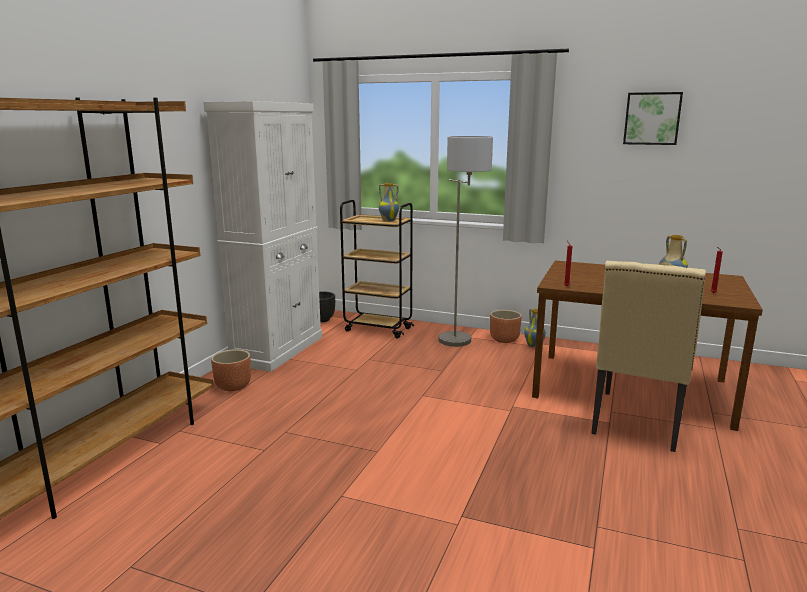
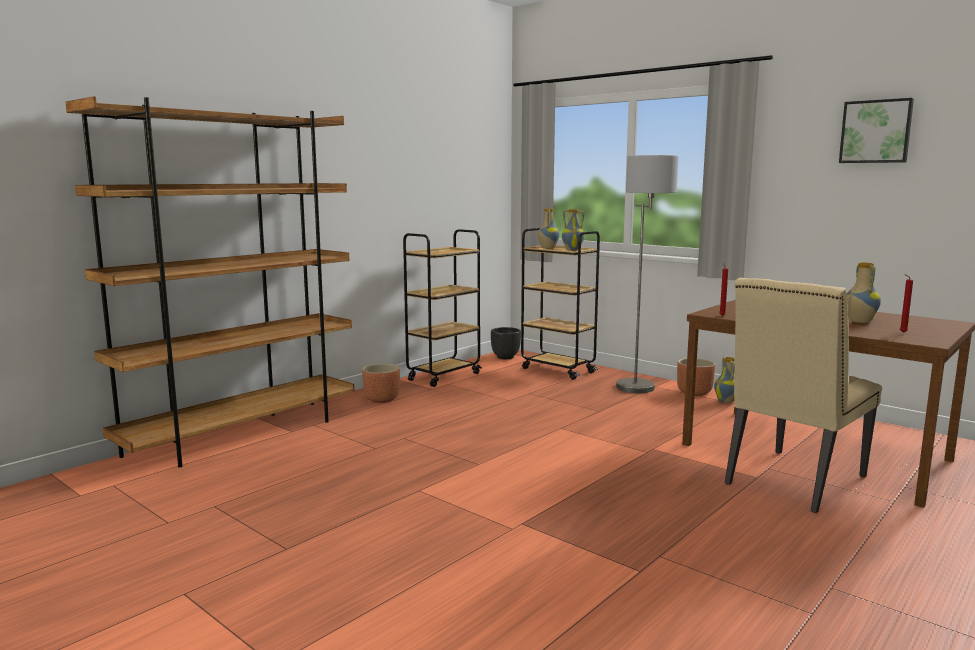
camera: 20 degrees right, 5 degrees down
white cabinet [203,101,322,372] -> brown cart [403,229,482,387]
none -> vase [538,208,559,249]

